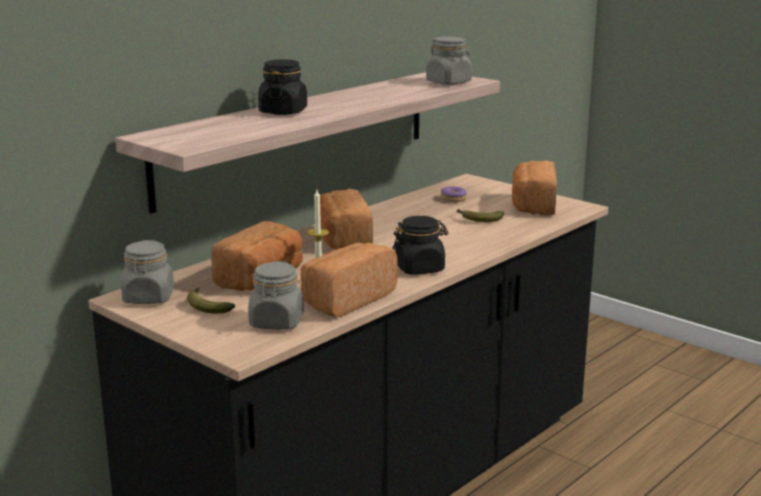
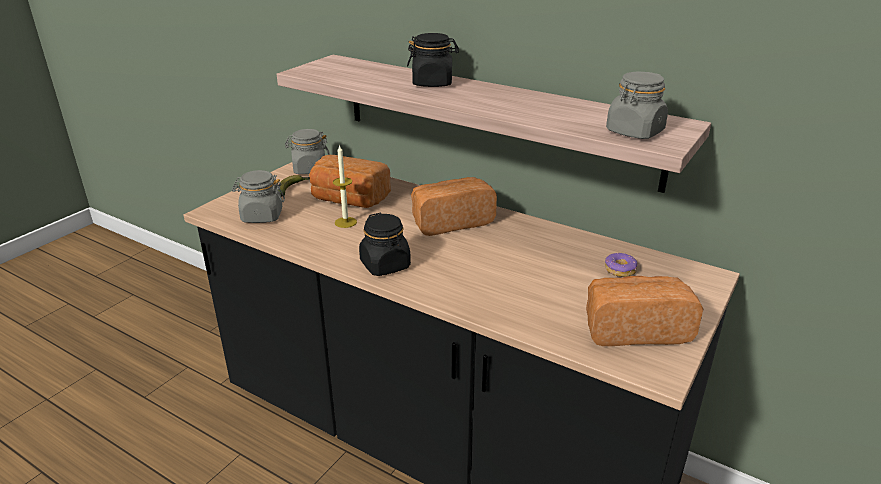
camera: 80 degrees right, 10 degrees up
bread [301,242,398,317] -> none
banana [456,209,504,222] -> none

